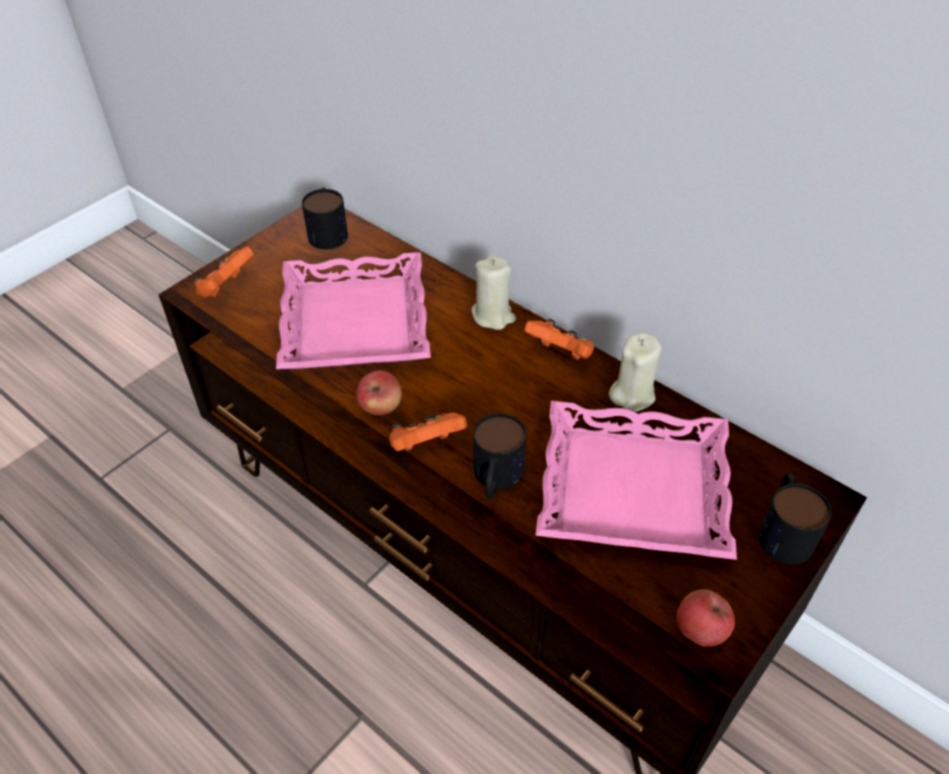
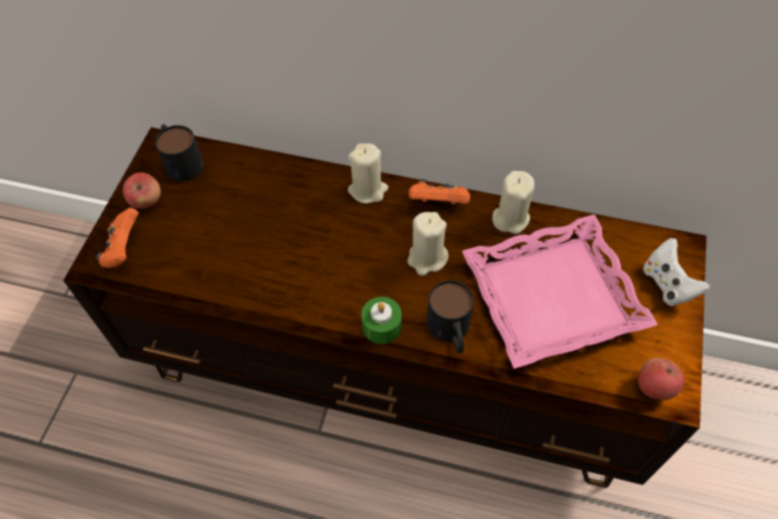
camera: 25 degrees left, 10 degrees up
pink tray [276,252,431,369] -> none
apple [356,370,402,416] -> apple moved to [123,172,161,208]
orange game controller [389,413,467,451] -> green candle [361,297,402,344]
mug [759,473,832,564] -> white game controller [643,238,710,306]
none -> beige candle [408,212,449,276]

